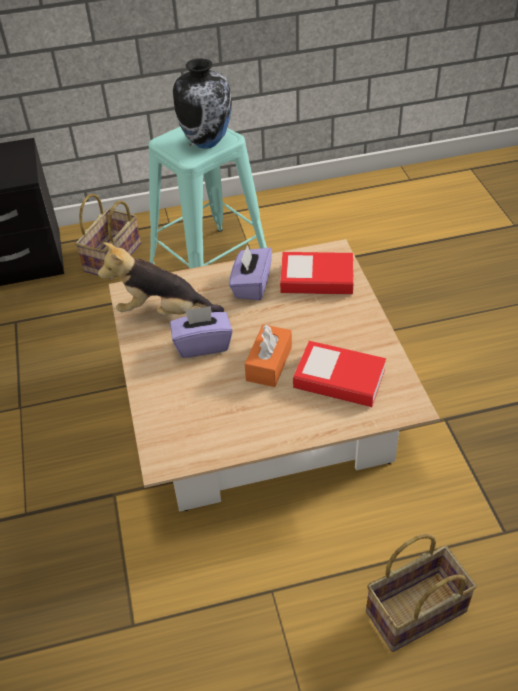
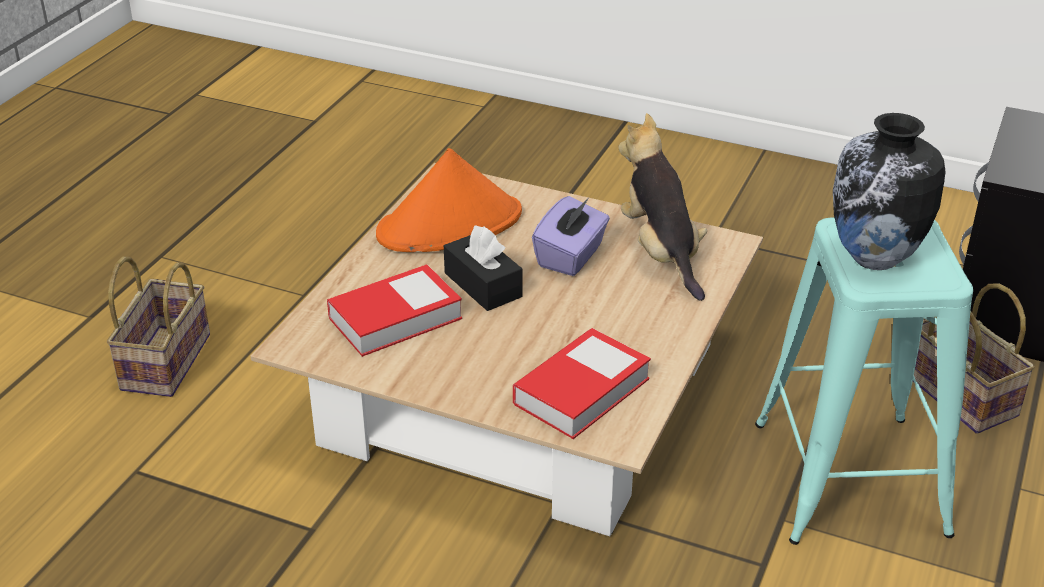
camera: 125 degrees right, 10 degrees down
plush toy [98,242,224,315] -> plush toy turned 60 degrees counterclockwise [618,113,707,301]
purple tissue box [229,245,272,300] -> none
orange tissue box [245,324,292,387] -> black tissue box [444,226,523,311]
none -> orange hat [376,148,522,252]

